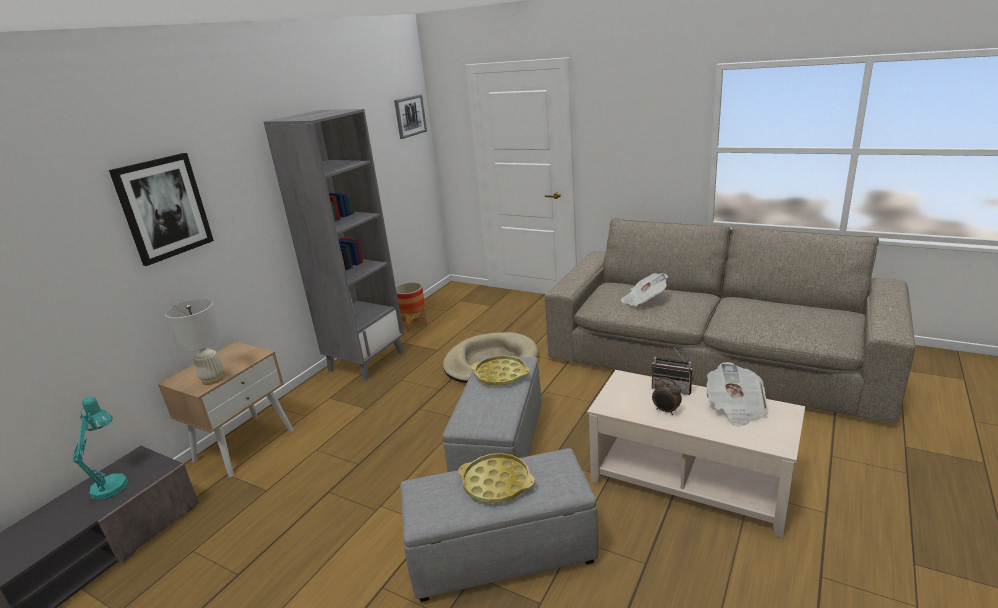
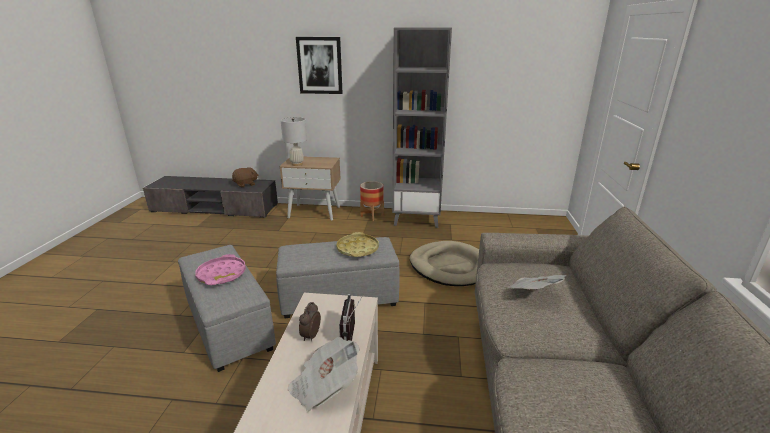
camera: 65 degrees right, 0 degrees up
turquoise table lamp [73,397,128,500] -> brown plush toy [232,167,258,188]
picture [394,94,427,139] -> none
planter [396,282,428,332] -> planter moved to [360,181,384,221]
yellow tray [458,453,535,503] -> pink tray [195,254,246,285]

